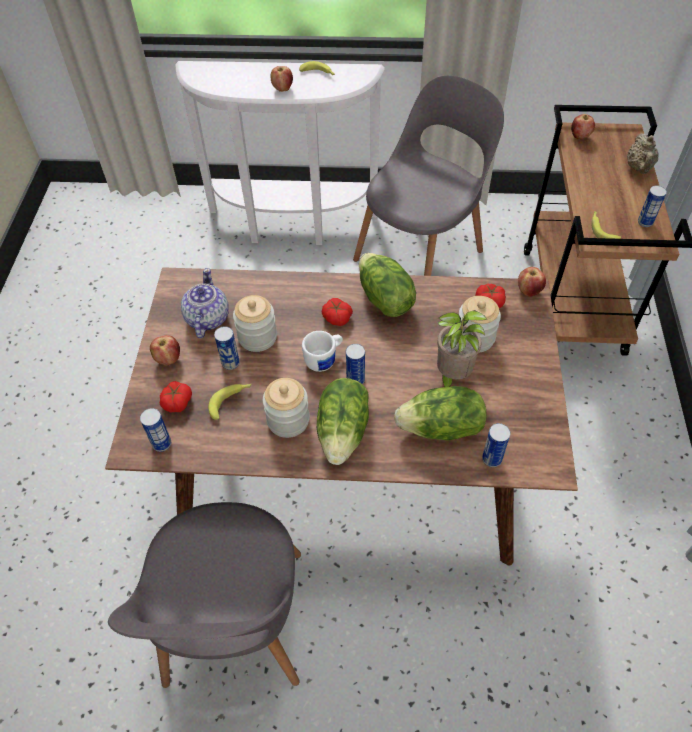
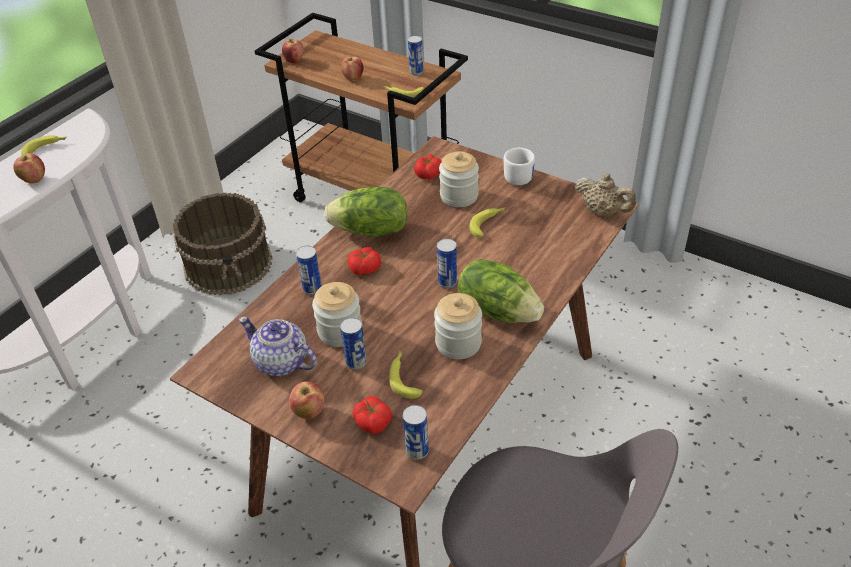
camera: 60 degrees left, 10 degrees down
white mug [302,331,343,372] -> white mug moved to [504,148,535,185]
grey chair [353,76,504,276] -> brown bucket [172,193,273,295]
lettuce [394,386,487,441] -> none
potted plant [437,310,487,387] -> banana [469,207,505,238]
can [482,423,510,467] -> can moved to [296,246,322,295]
apple [518,267,546,297] -> apple moved to [341,57,364,81]
beige teapot [627,134,658,174] -> beige teapot moved to [575,173,636,216]

